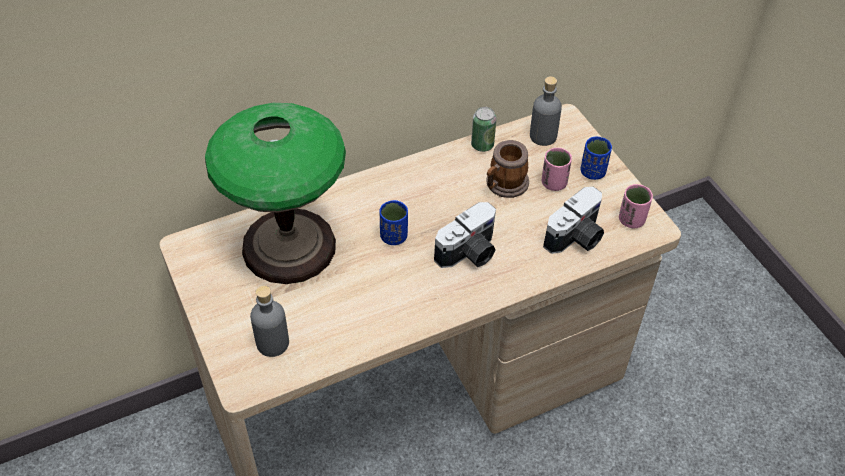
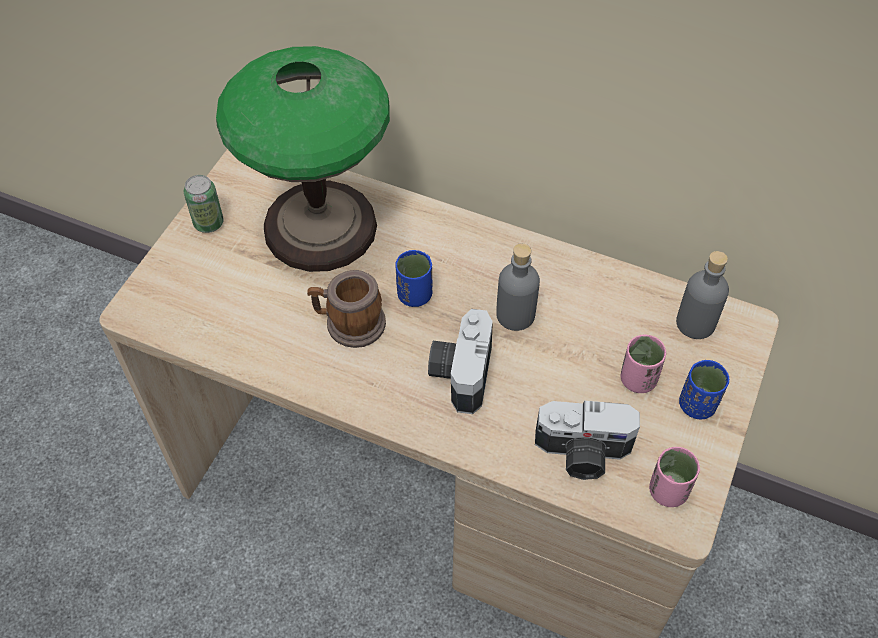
camera: 50 degrees right, 5 degrees up
grey bottle [250,285,289,357] -> grey bottle moved to [496,243,540,331]
camera [434,202,496,268] -> camera turned 90 degrees clockwise [428,309,493,414]
can [471,107,497,152] -> can moved to [184,175,224,233]
mug [486,140,529,198] -> mug moved to [307,270,386,348]

